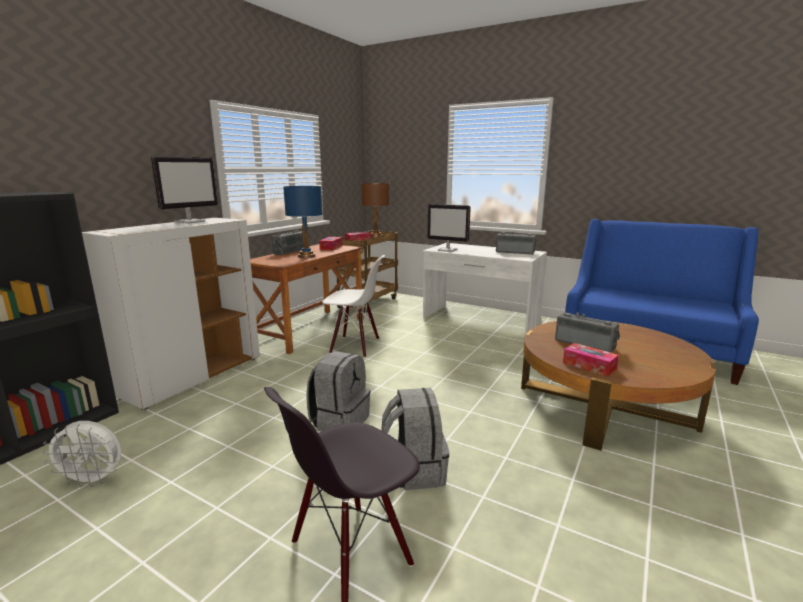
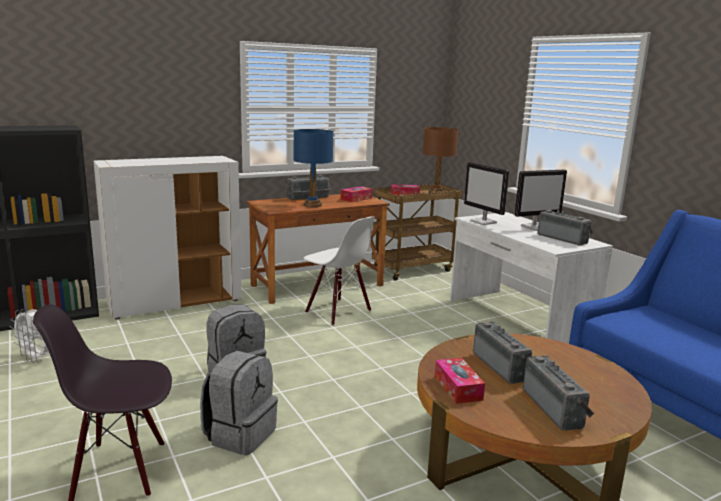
camera: 30 degrees right, 0 degrees up
monitor [151,156,218,224] -> monitor moved to [515,170,567,231]
none -> radio [523,356,594,431]

